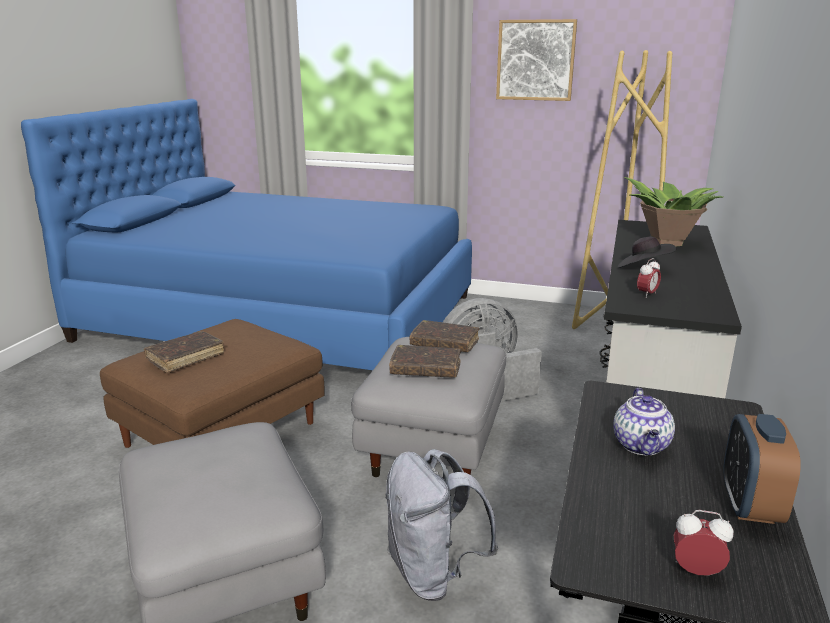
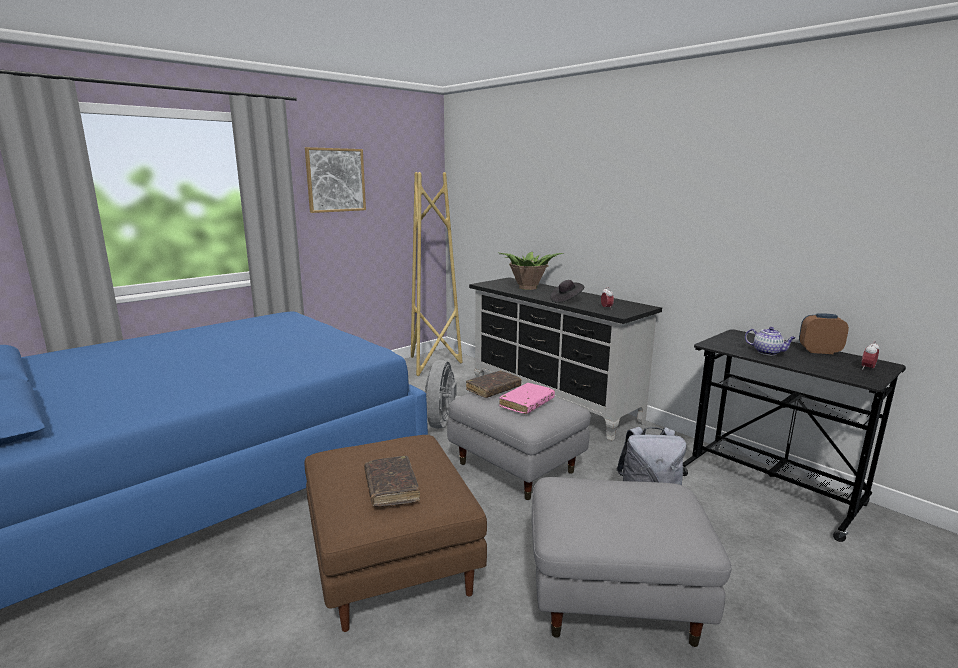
camera: 60 degrees left, 5 degrees down
brown book [389,345,461,378] -> pink book [499,383,555,414]
alarm clock [724,414,801,524] -> alarm clock turned 150 degrees clockwise [799,313,849,354]

